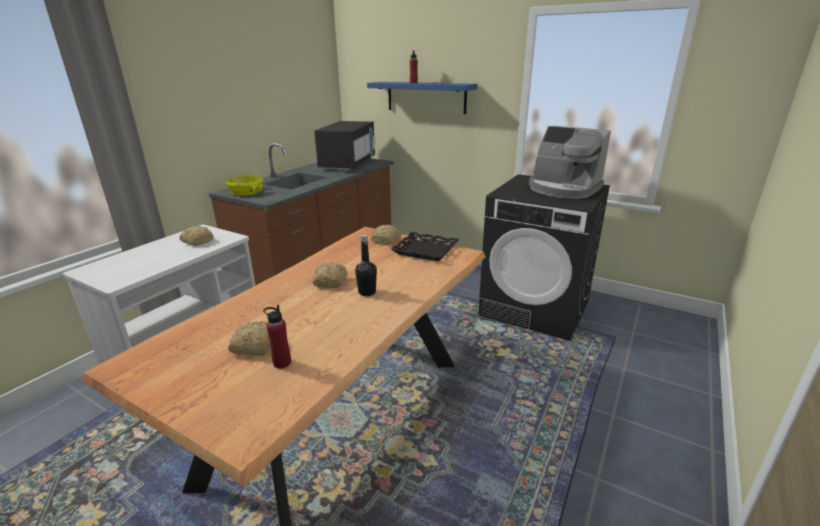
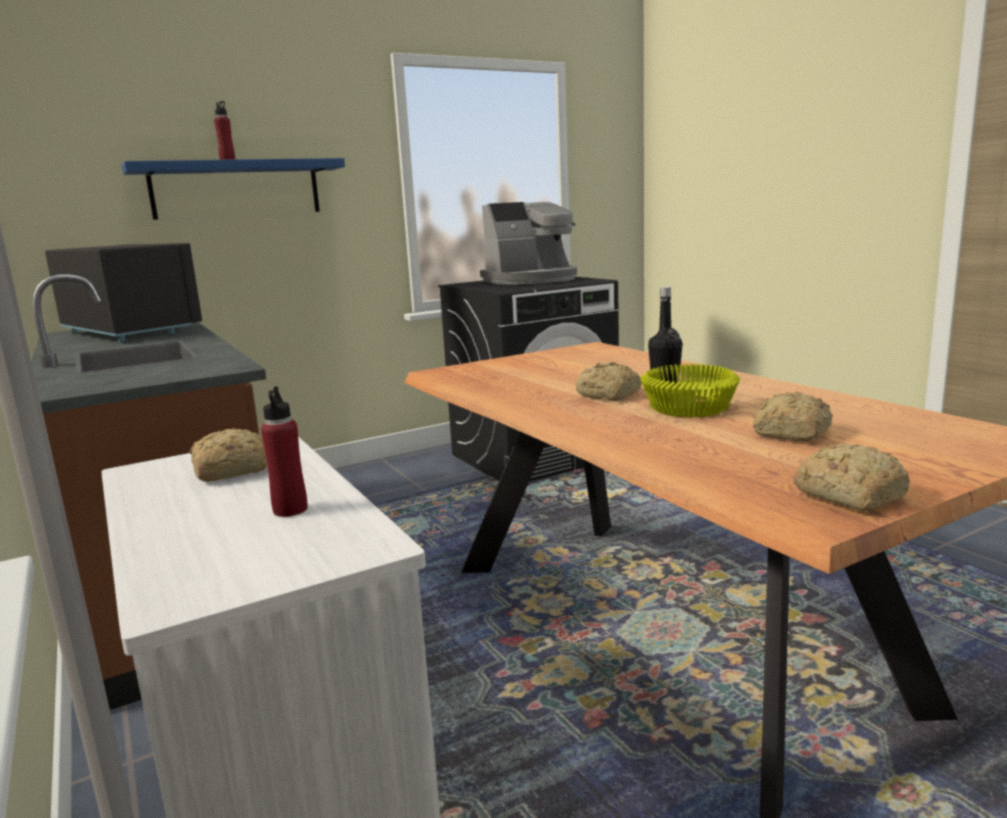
camera: 60 degrees left, 10 degrees down
yellow bowl [226,175,264,196] -> yellow bowl moved to [640,364,740,417]
red bottle [263,305,291,368] -> red bottle moved to [261,386,308,517]
bread [371,224,401,245] -> bread moved to [793,444,910,511]
black tray [391,232,459,261] -> none

